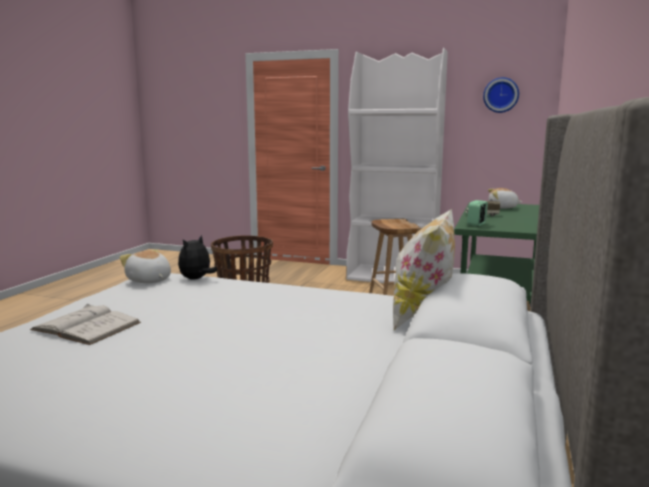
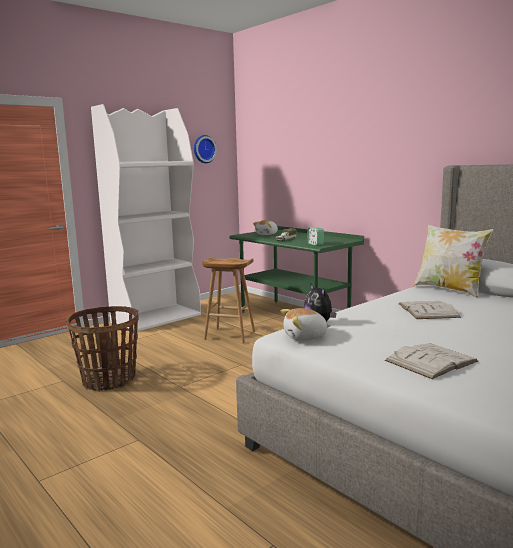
camera: 60 degrees left, 0 degrees up
none -> white book [398,301,461,319]

